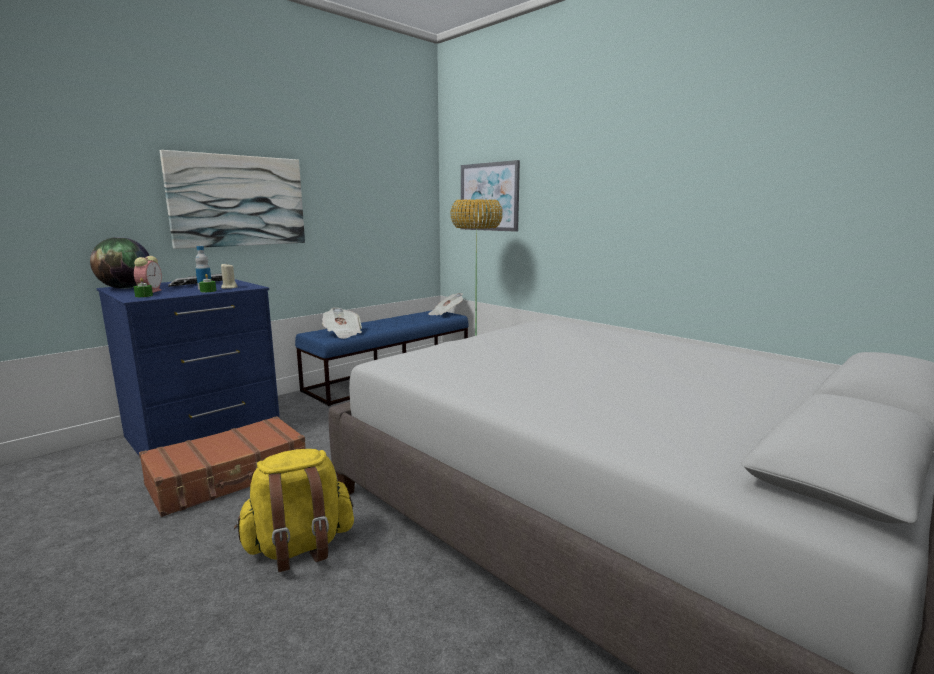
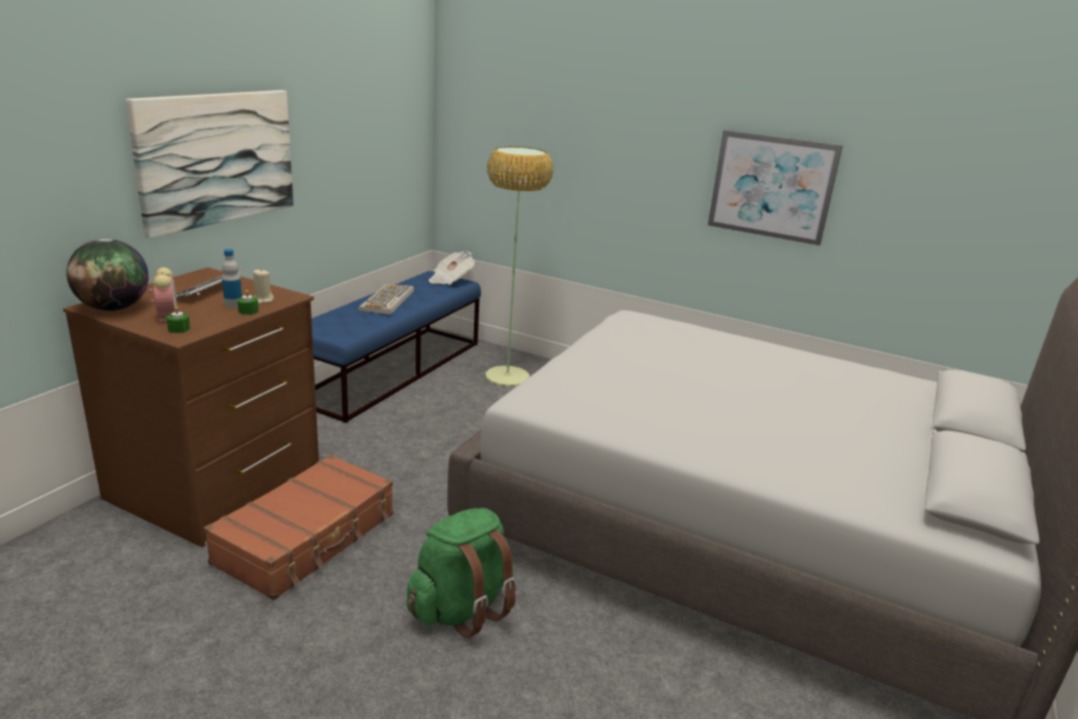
camera: 20 degrees left, 10 degrees up
blue dresser [97,279,280,457] -> brown dresser [63,267,319,548]
yellow backpack [234,449,354,572] -> green backpack [407,508,517,638]
newspaper [322,308,362,339] -> none
picture [461,160,520,232] -> picture moved to [708,130,843,246]
none -> keyboard [358,284,414,315]

